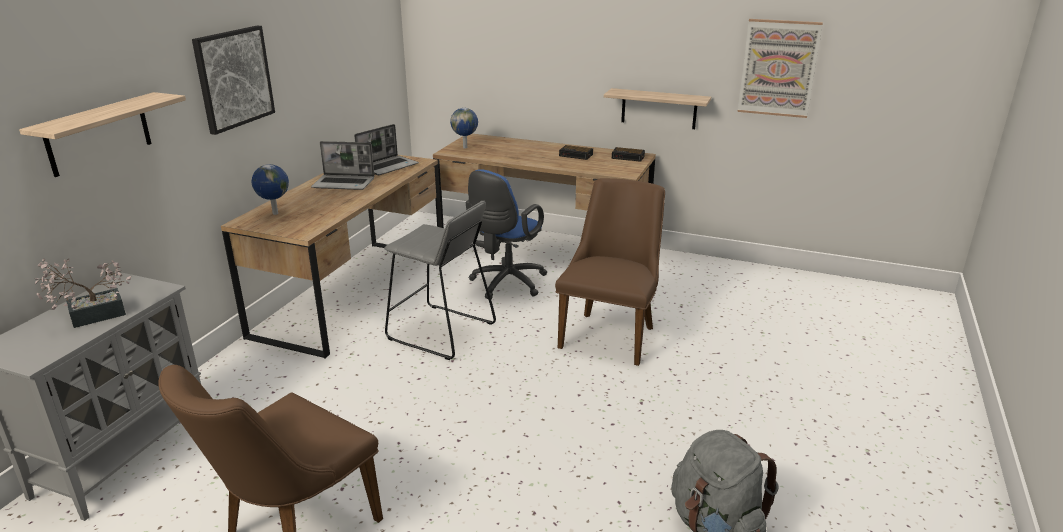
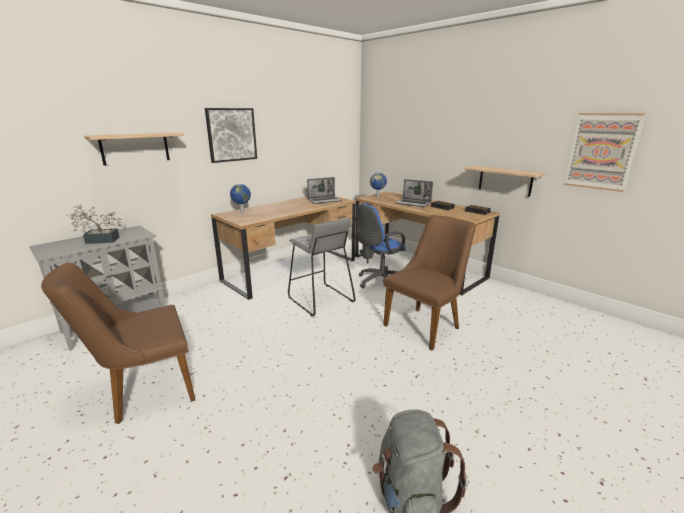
camera: 25 degrees right, 5 degrees down
laptop [311,141,374,190] -> laptop moved to [395,179,433,207]

